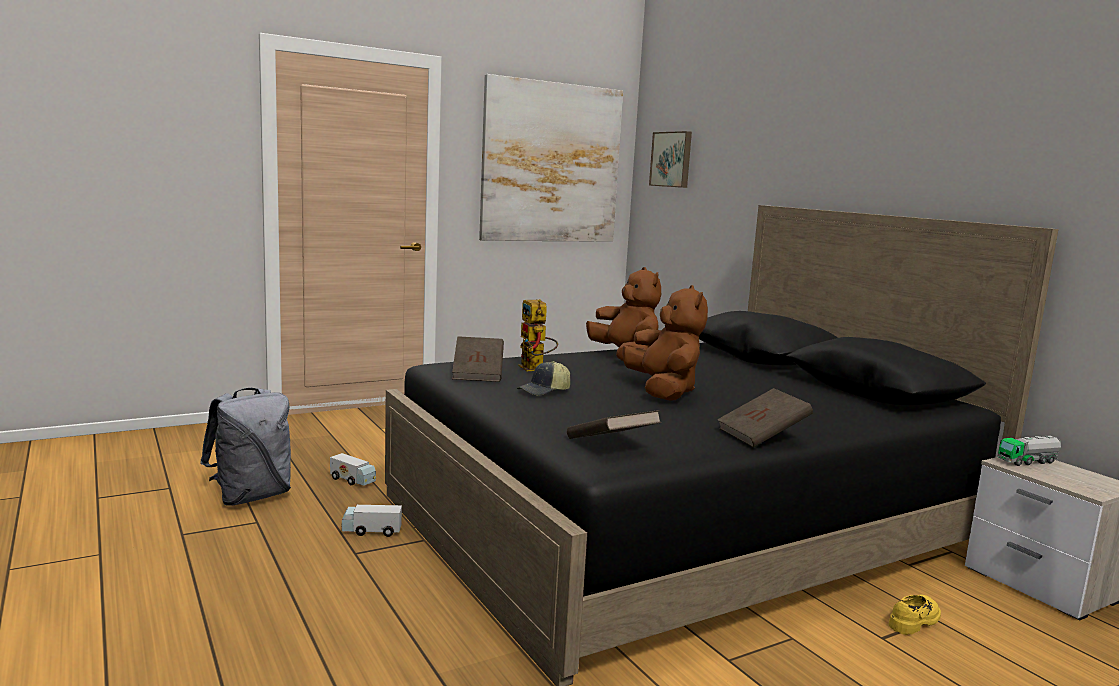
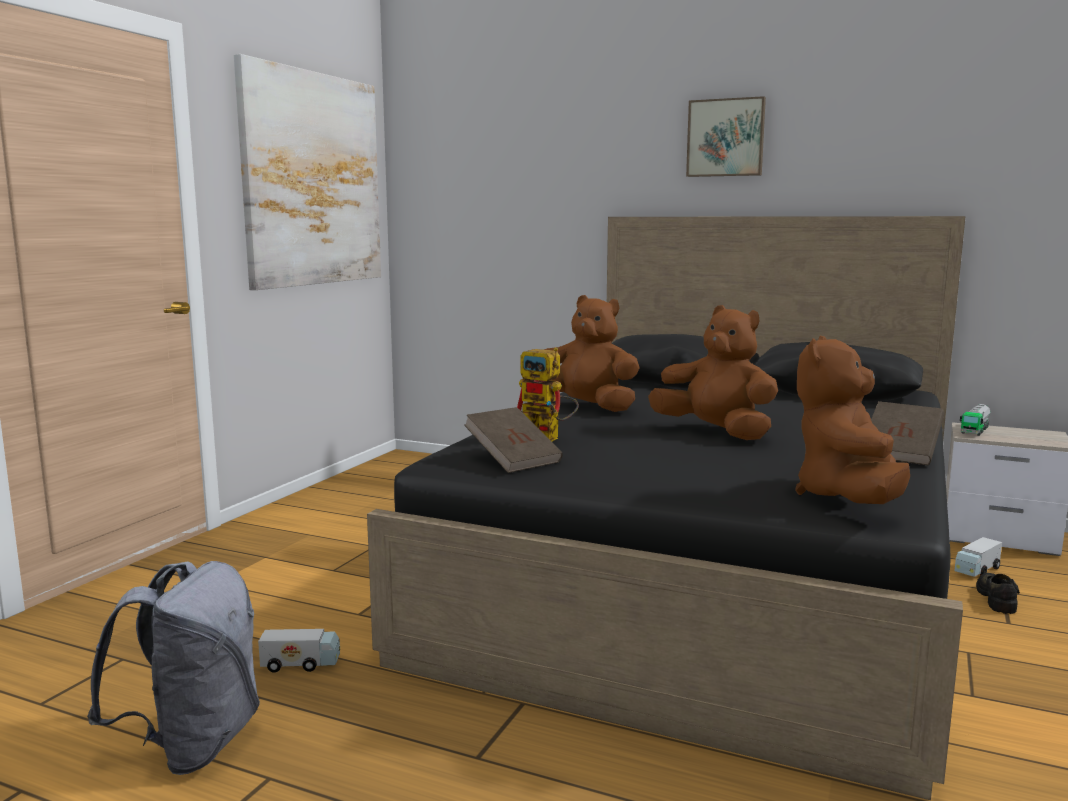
camera: 35 degrees left, 0 degrees up
toy truck [341,505,402,537] -> toy truck moved to [954,537,1002,577]
cap [517,361,570,396] -> none
brown book [567,410,662,439] -> brown plush toy [795,336,910,504]
picture [649,131,692,188] -> picture moved to [686,96,766,177]
yellow shoe [889,594,941,635] -> black shoe [976,573,1020,614]

